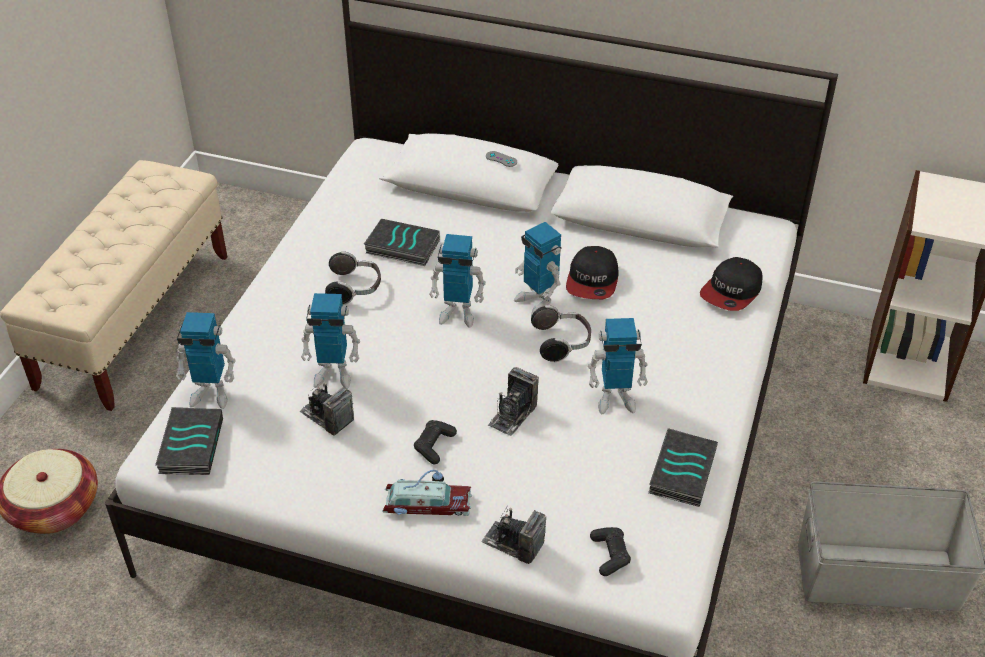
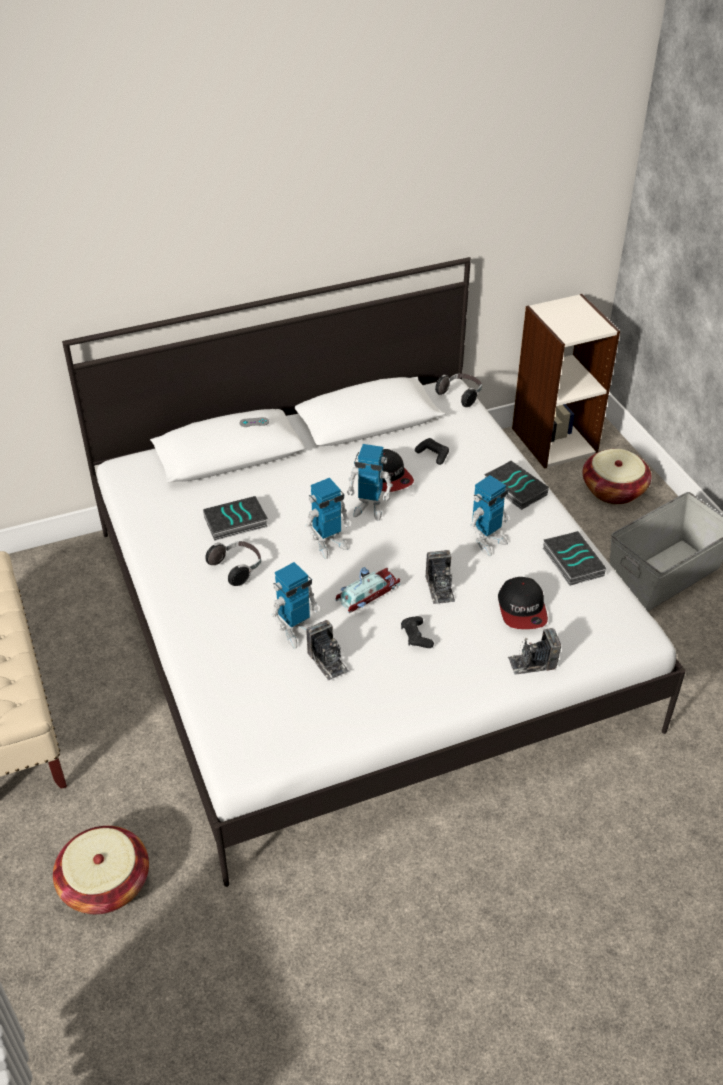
camera: 40 degrees left, 0 degrees up
book [155,407,223,475] -> book moved to [484,461,549,510]
toy robot [176,312,236,409] -> none
camera [300,381,354,436] -> camera turned 120 degrees counterclockwise [306,620,349,681]
toy car [382,470,472,516] -> toy car moved to [335,567,400,613]
headphones [531,305,591,362] -> headphones moved to [435,373,482,407]
black game controller [590,527,631,576] -> black game controller moved to [415,438,449,465]
cap [700,257,762,311] -> cap moved to [498,577,548,629]
none -> basket [583,449,652,504]

